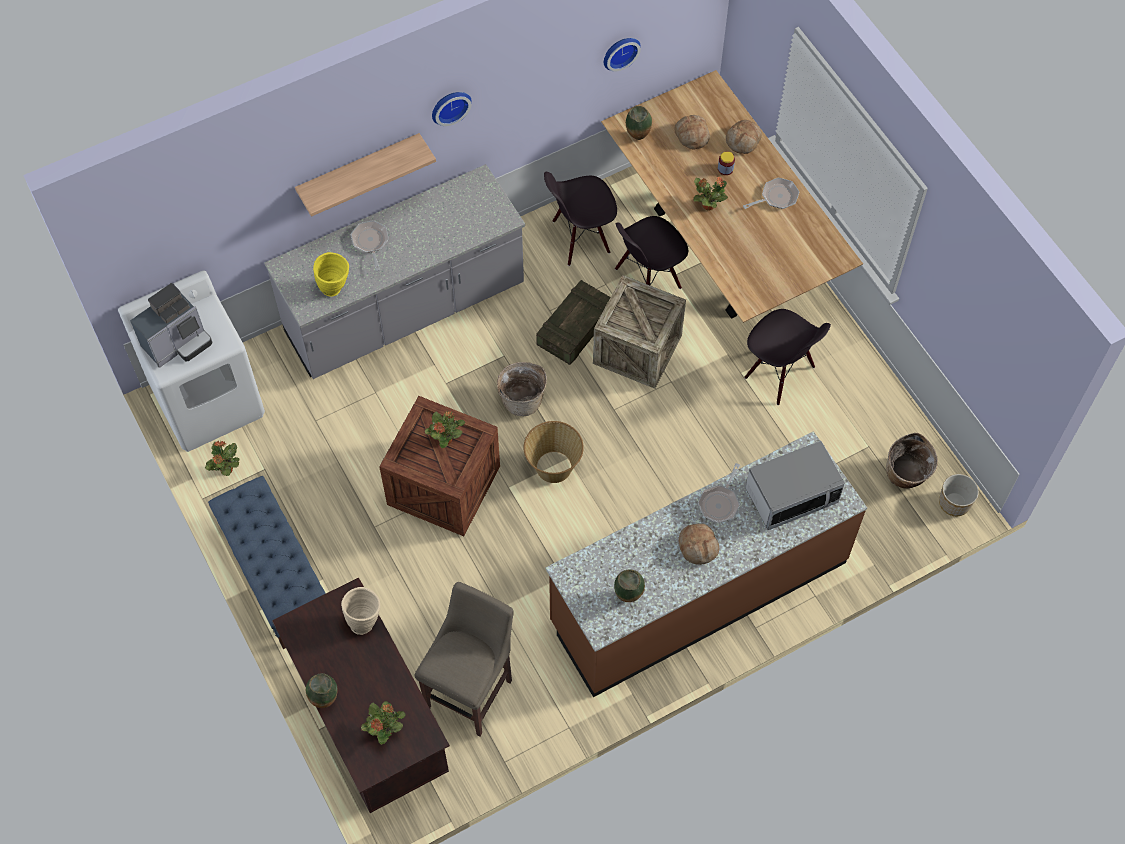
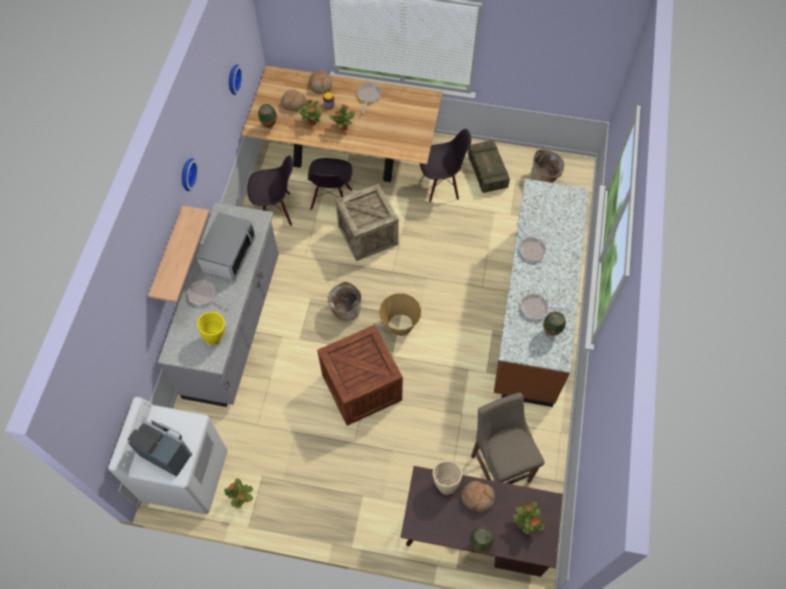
camera: 50 degrees left, 0 degrees up
coffee machine [130,283,212,368] -> coffee machine turned 60 degrees counterclockwise [128,420,192,477]
blue bench [208,476,326,649] -> none
potted plant [425,411,465,448] -> potted plant moved to [298,99,321,125]
crate [536,280,610,365] -> crate moved to [468,140,510,193]
black chair [544,172,617,266] -> black chair turned 120 degrees counterclockwise [247,155,293,226]
bread [678,523,719,565] -> bread moved to [461,481,495,512]
microwave [745,441,845,530] -> microwave moved to [197,212,255,281]
planter [939,474,979,516] -> none
none -> frying pan [521,294,569,320]

